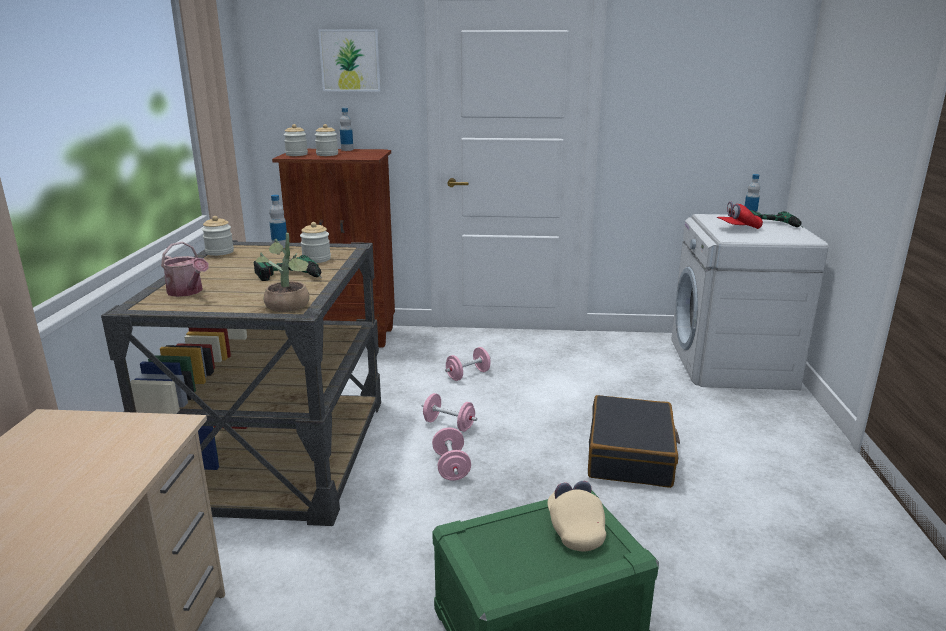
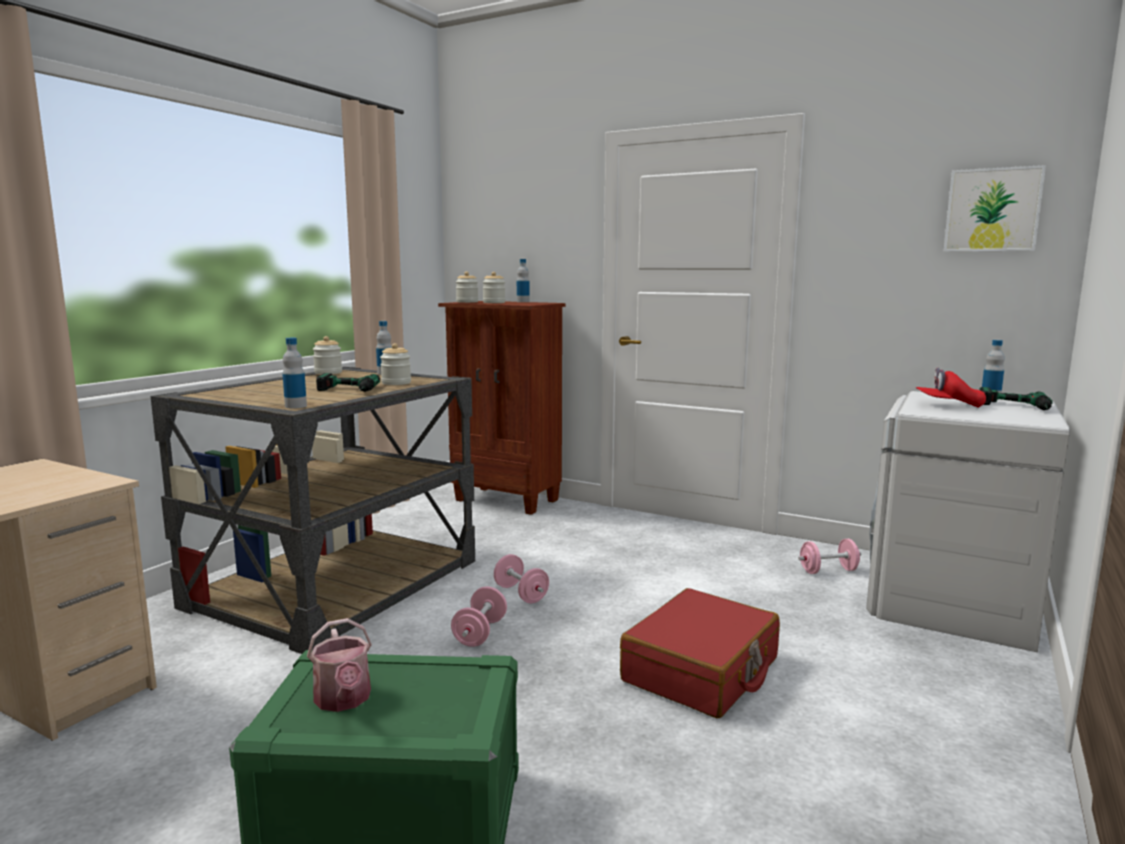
camera: 25 degrees right, 10 degrees down
watering can [161,242,209,297] -> watering can moved to [307,618,372,712]
potted plant [256,233,309,312] -> bottle [282,338,307,408]
picture [318,29,381,92] -> picture moved to [944,165,1046,252]
pink dumbbell [445,347,491,381] -> pink dumbbell moved to [798,539,861,574]
beige cap [547,481,606,551] -> none
black suitcase [588,395,680,488] -> red suitcase [620,588,780,718]

